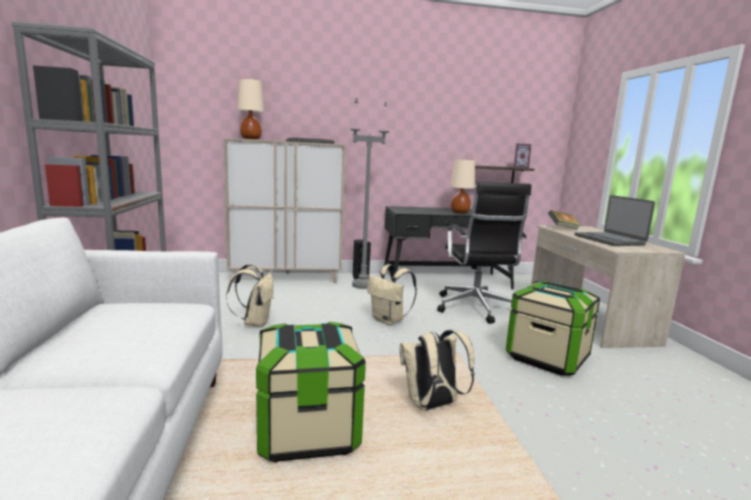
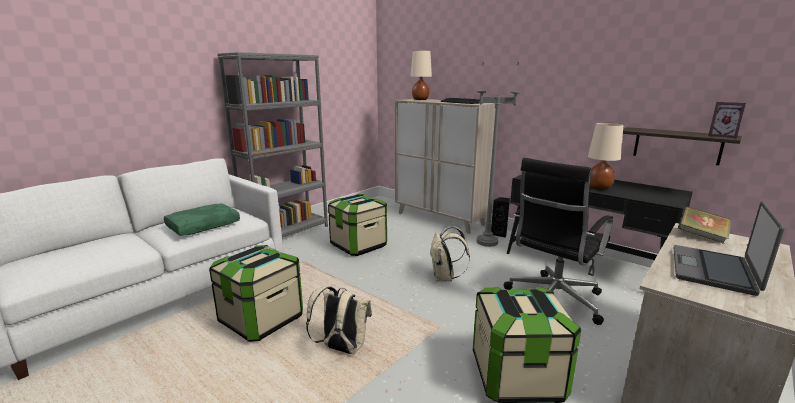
camera: 50 degrees right, 5 degrees up
beige backpack [226,264,274,327] -> storage box [328,194,387,256]
none -> green pillow [164,203,240,236]

